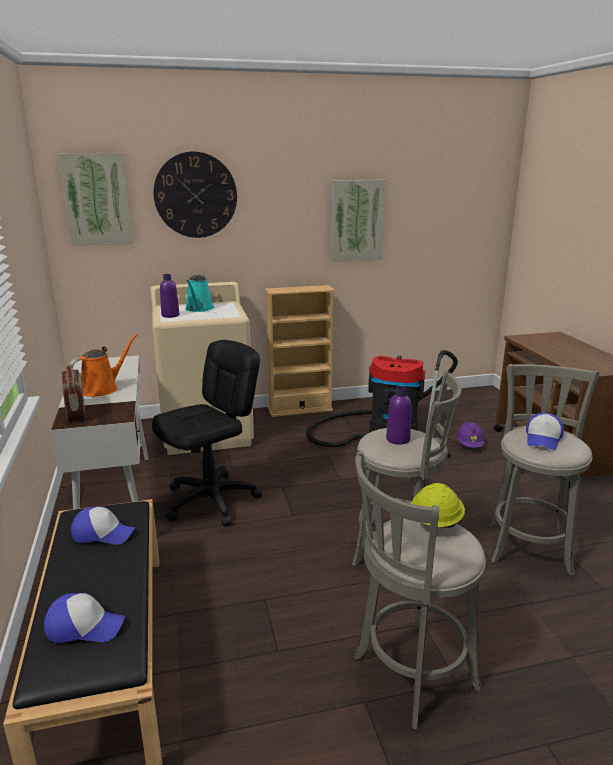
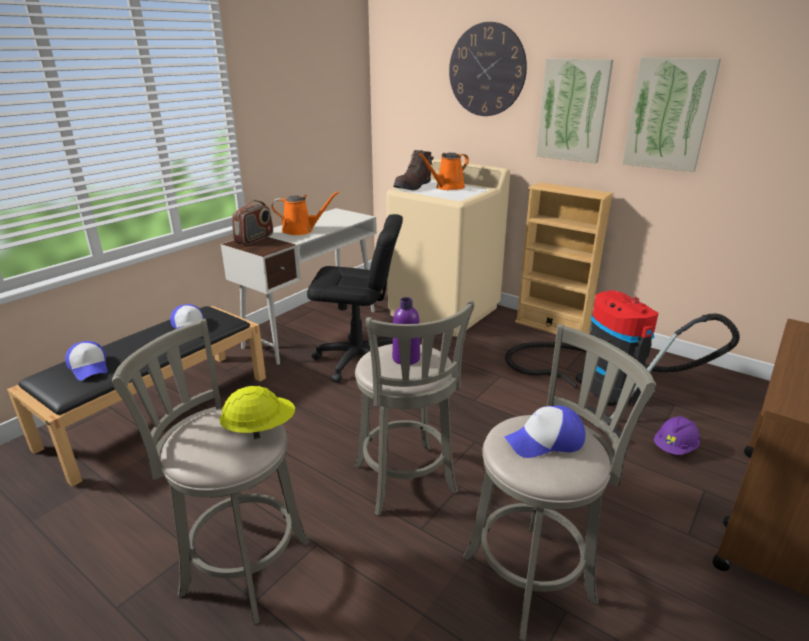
camera: 50 degrees right, 5 degrees up
picture [58,153,133,246] -> picture moved to [536,59,613,163]
purple bottle [160,274,179,318] -> brown boot [394,150,434,190]
turquoise watering can [185,275,214,312] -> orange watering can [418,153,469,190]

